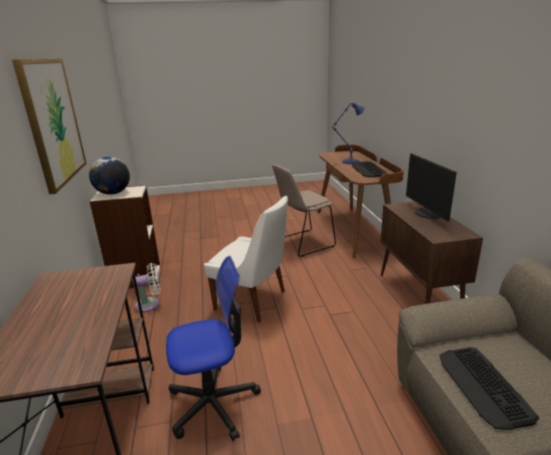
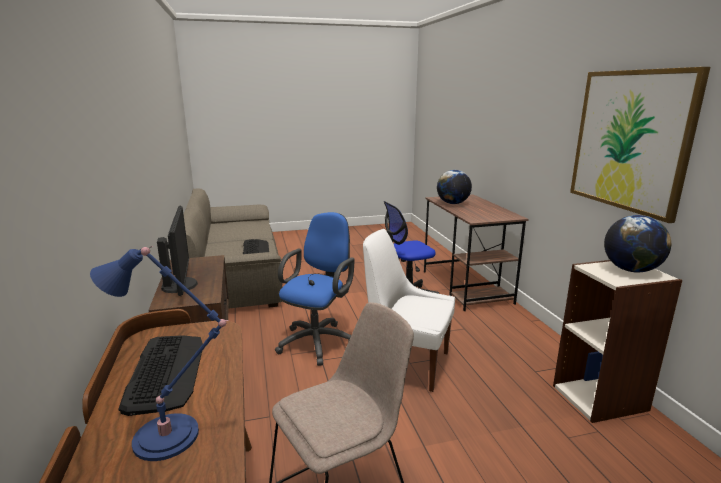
camera: 175 degrees right, 5 degrees down
white fan [133,263,161,312] -> none
none -> blue office chair [275,212,354,366]
none -> globe [437,170,472,204]

